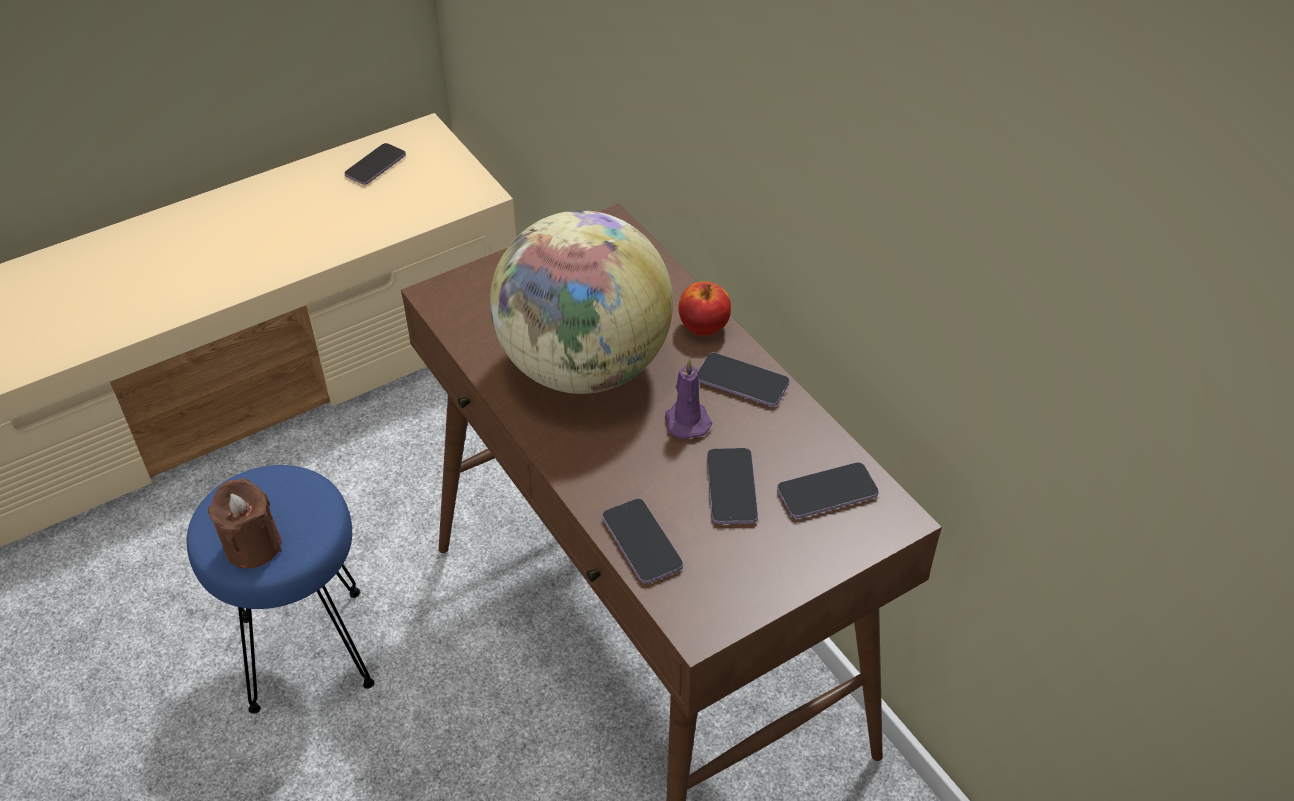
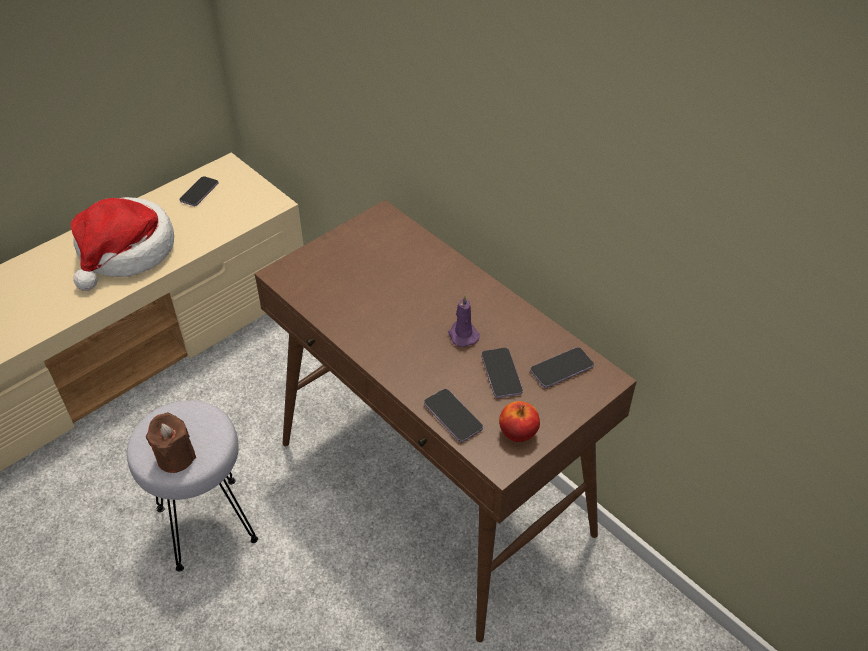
camera: 10 degrees left, 0 degrees up
blue stool [187,465,375,714] -> grey stool [127,400,258,572]
globe [490,210,673,394] -> none
apple [679,281,731,336] -> apple moved to [499,401,540,442]
phone [698,353,790,407] -> none
none -> hat [71,197,174,291]

